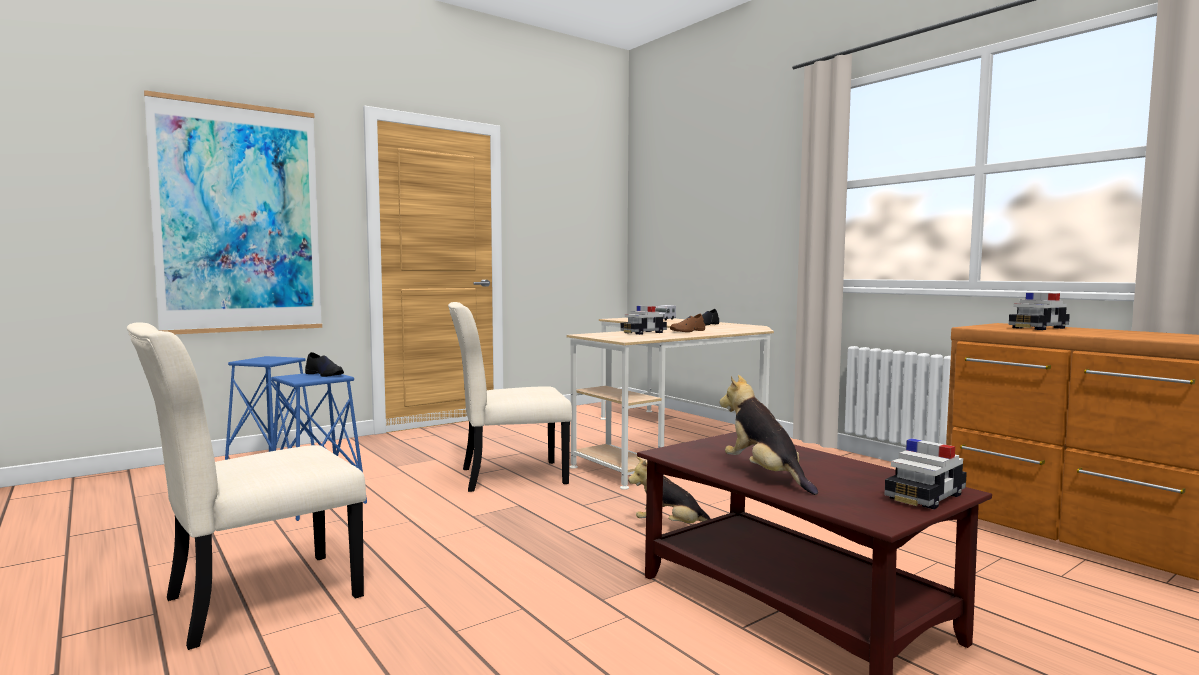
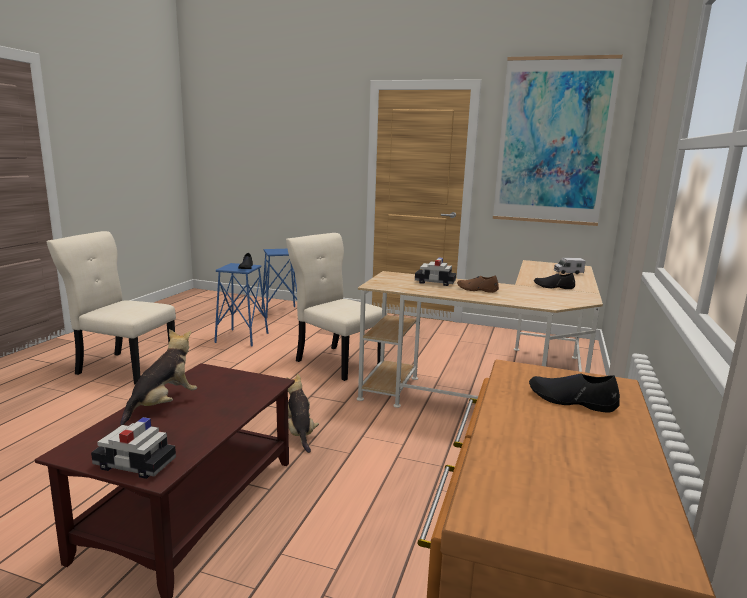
camera: 55 degrees right, 10 degrees up
picture [144,90,322,334] -> picture moved to [493,55,623,226]
toy car [1009,293,1070,330] -> black shoe [529,374,620,412]

